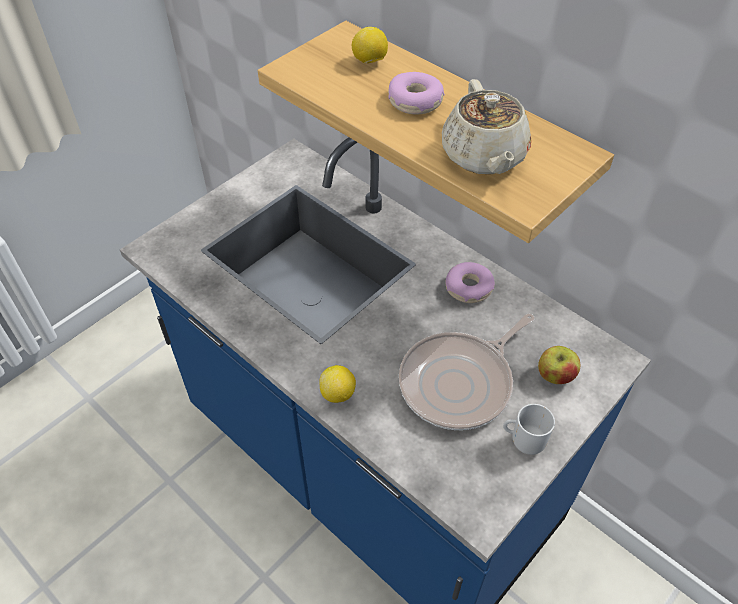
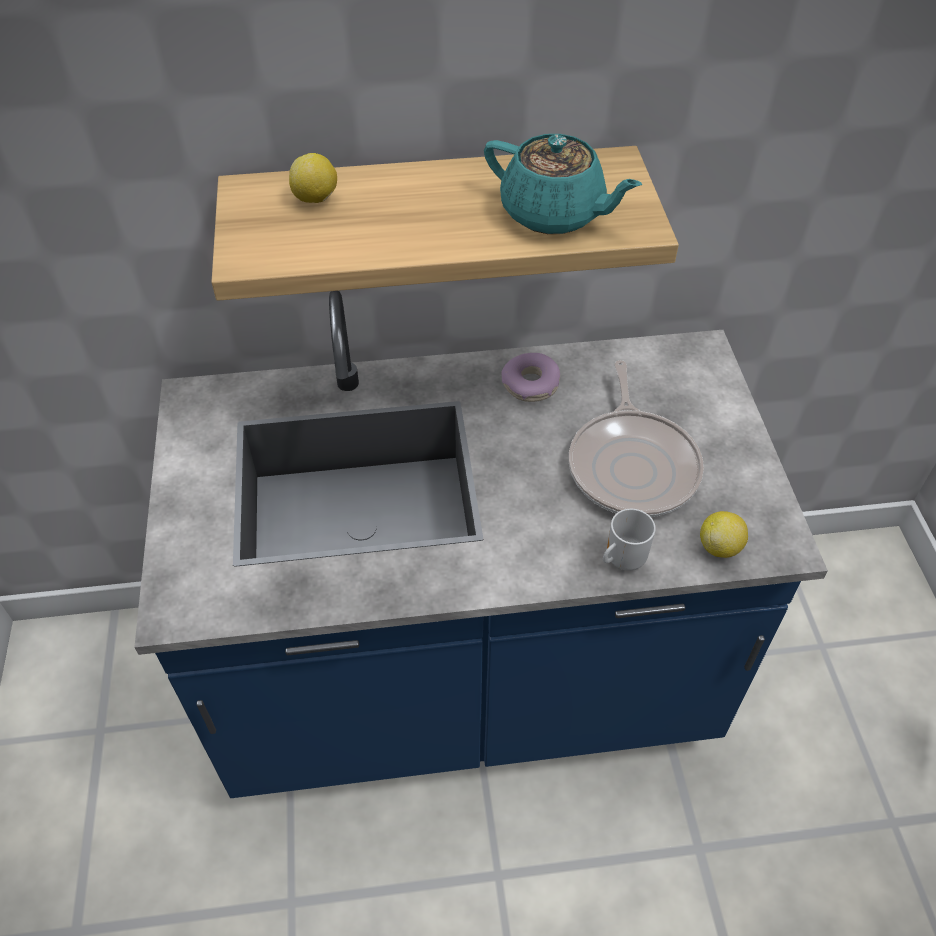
camera: 50 degrees left, 0 degrees up
lemon [319,365,356,403] -> lemon moved to [700,511,748,558]
donut [388,72,445,115] -> none
beige teapot [442,79,531,174] -> turquoise teapot [484,134,642,234]
mug [503,404,555,455] -> mug moved to [603,509,656,571]
apple [538,346,581,384] -> none

